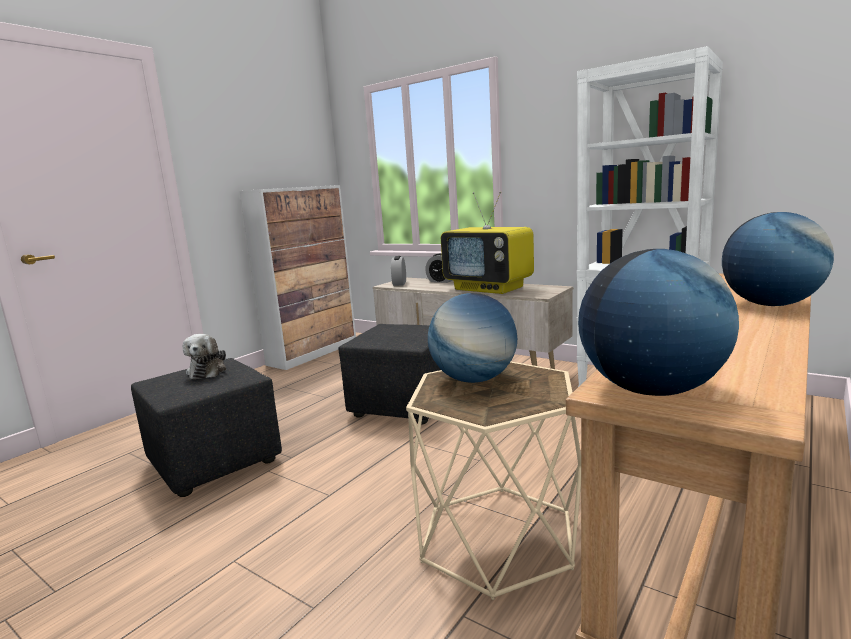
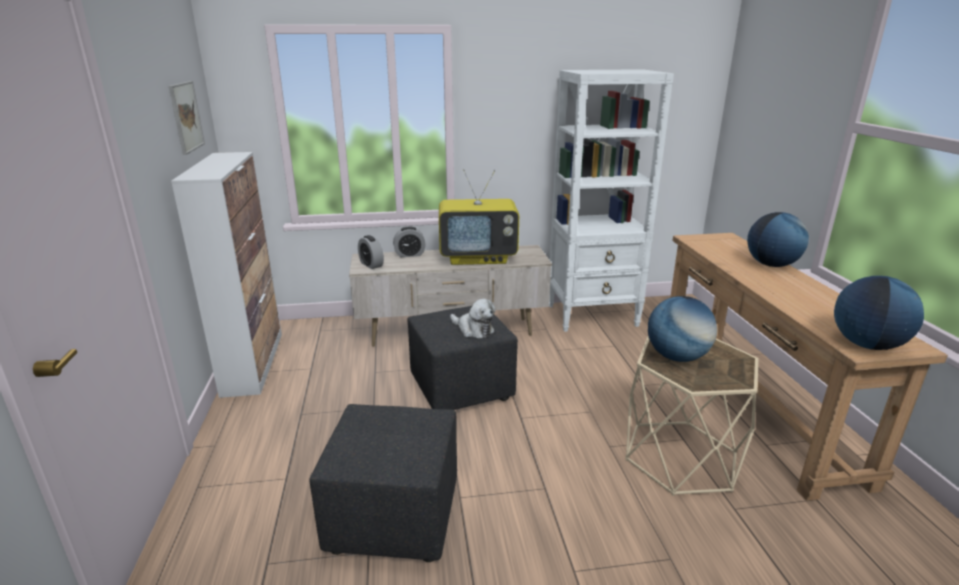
camera: 45 degrees left, 10 degrees up
plush toy [182,334,227,379] -> plush toy moved to [450,299,496,338]
none -> picture [169,81,205,155]

